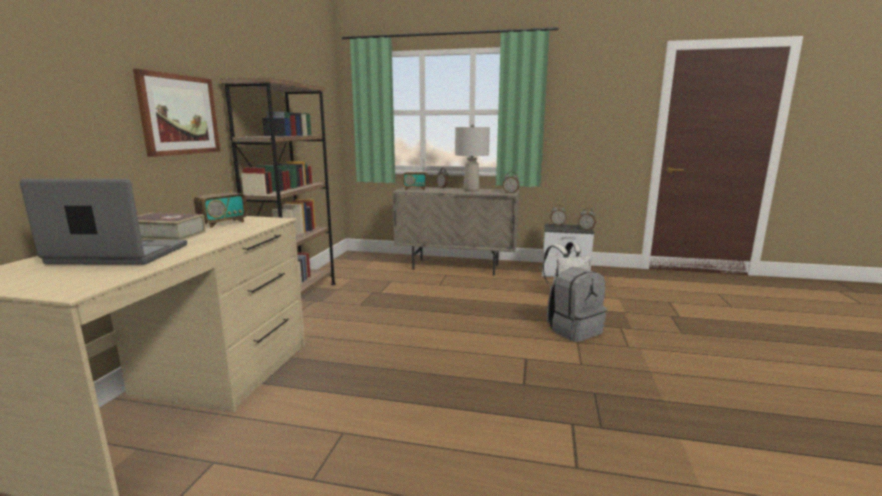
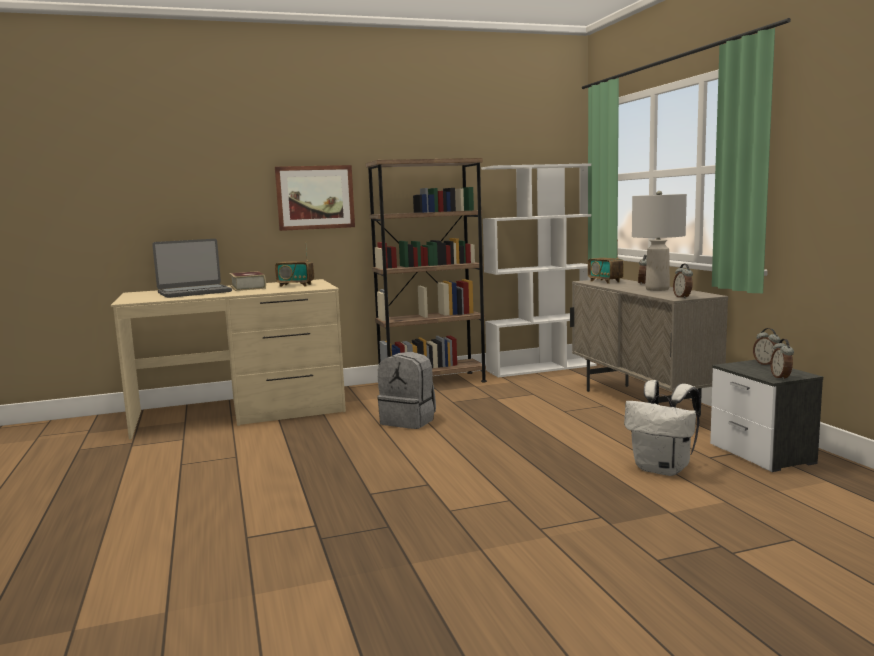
camera: 60 degrees right, 5 degrees down
laptop [20,179,187,264] -> laptop turned 90 degrees clockwise [152,239,232,298]
grey backpack [547,268,607,342] -> grey backpack moved to [377,352,436,429]
none -> white bookcase [481,163,597,377]

